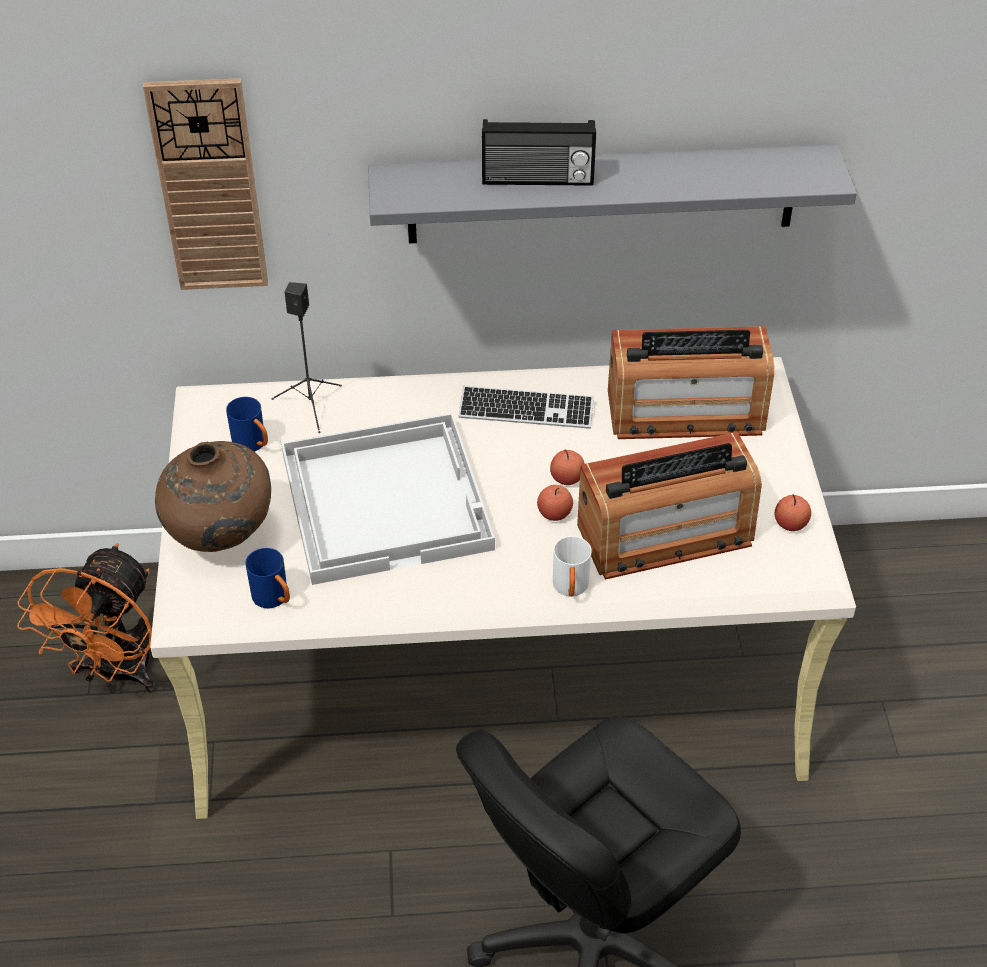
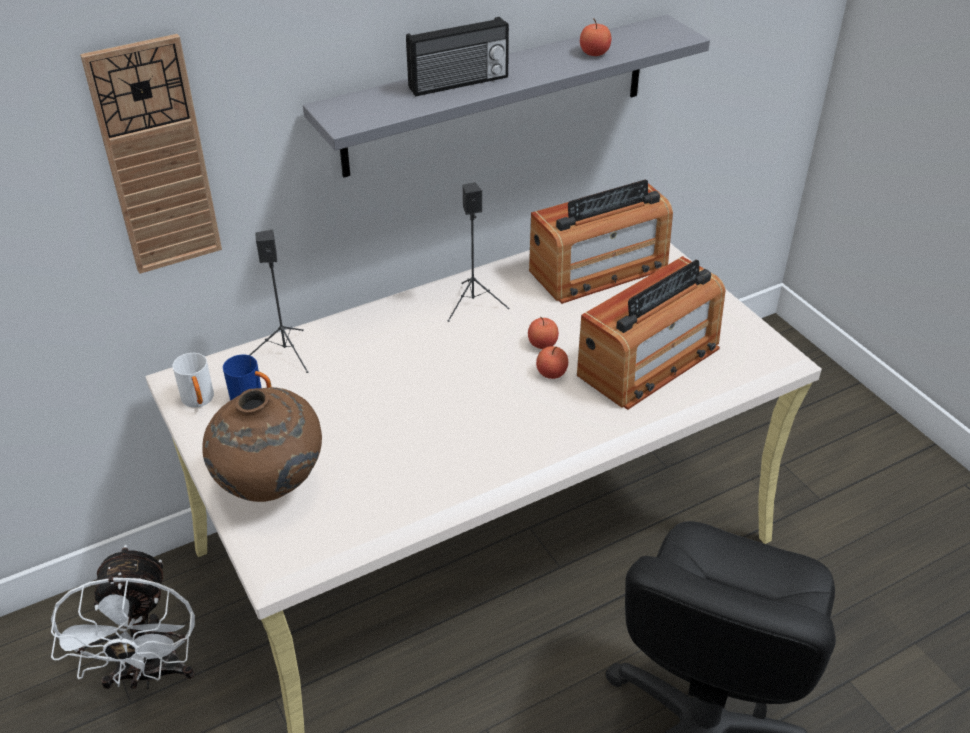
camera: 25 degrees left, 5 degrees down
orange fan [17,543,155,692] -> white fan [51,545,195,689]
blue mug [245,548,290,608] -> none
white tray [281,413,495,585] -> none
keyboard [459,385,594,429] -> black speaker [448,182,509,322]
white mug [553,536,592,597] -> white mug moved to [173,353,214,407]
apple [775,494,811,531] -> apple moved to [580,18,611,56]

